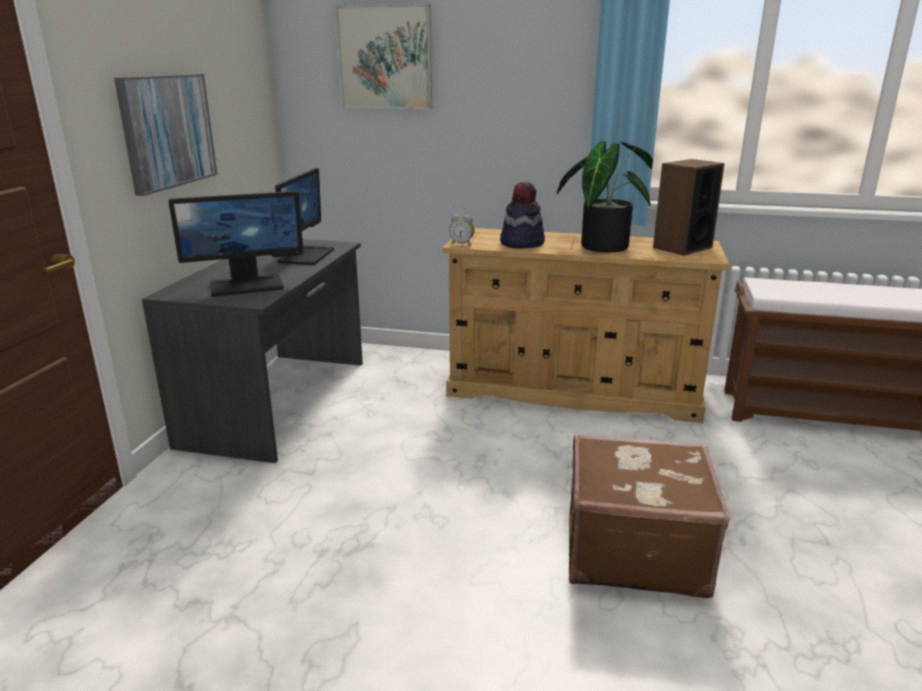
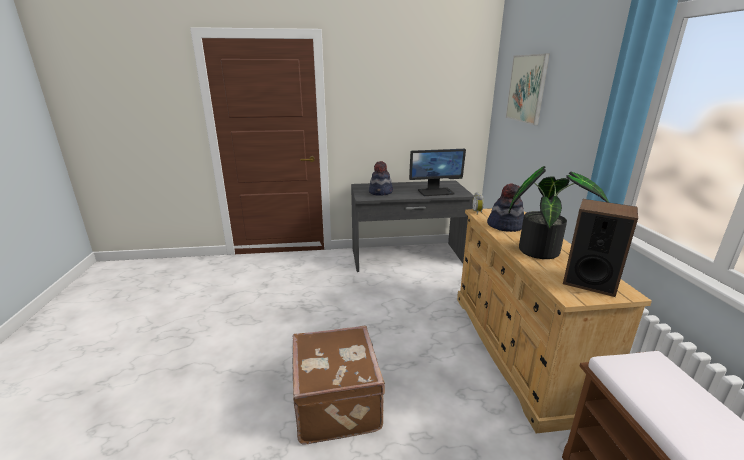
camera: 70 degrees right, 0 degrees up
picture [114,74,217,196] -> none
monitor [169,191,303,297] -> hat [369,161,393,196]

